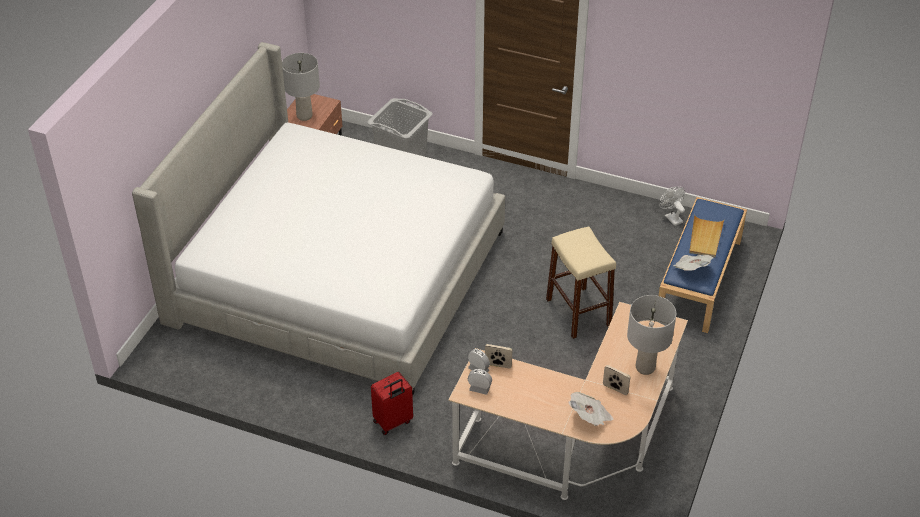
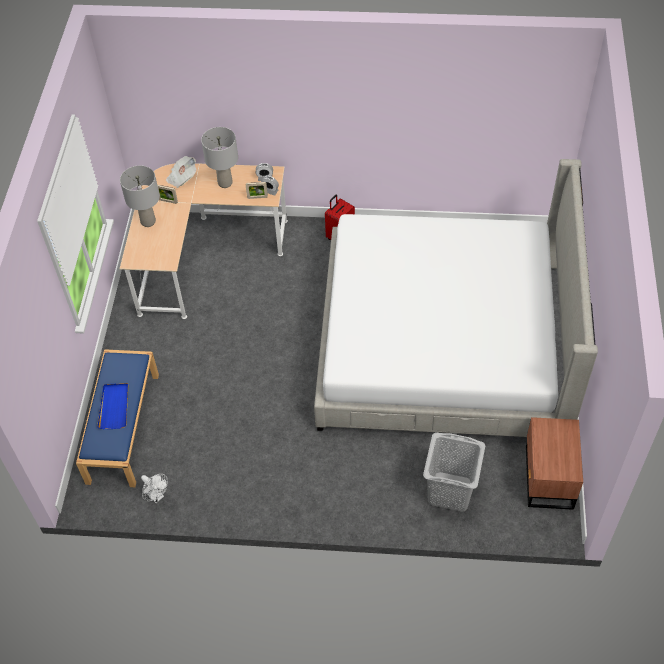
camera: 165 degrees right, 10 degrees up
grey table lamp [282,53,320,121] -> grey table lamp moved to [201,127,238,188]
beige stool [546,226,616,339] -> none
newspaper [673,255,714,271] -> none
beige tray [689,215,724,257] -> blue tray [97,383,129,429]

